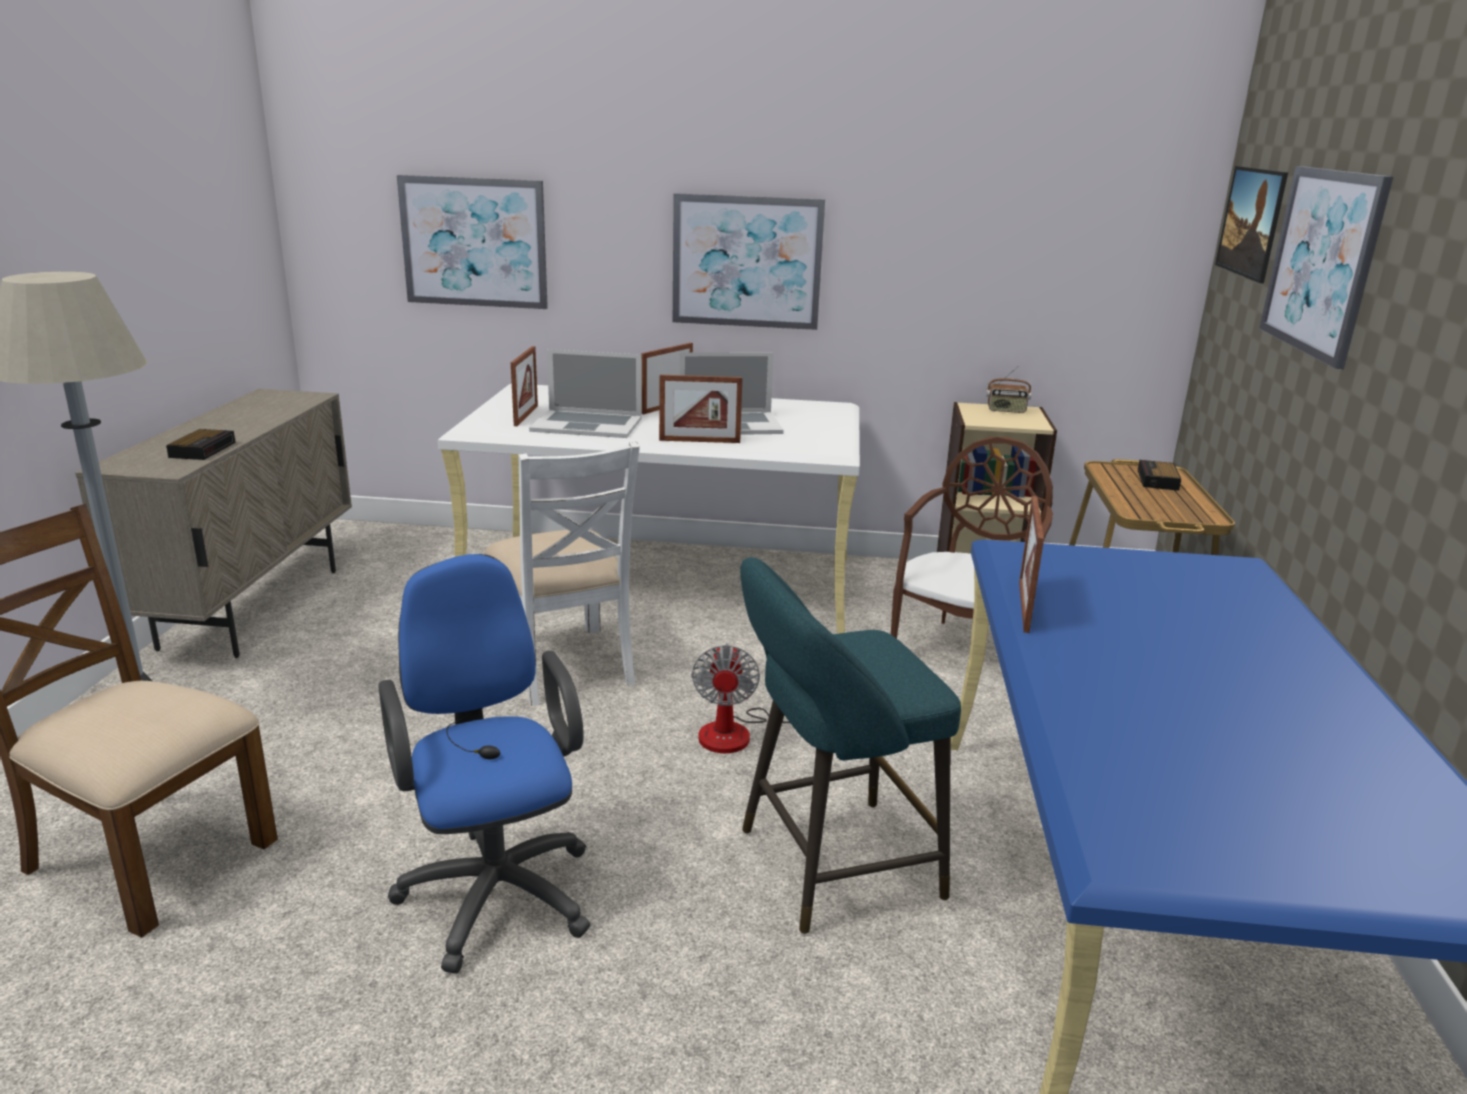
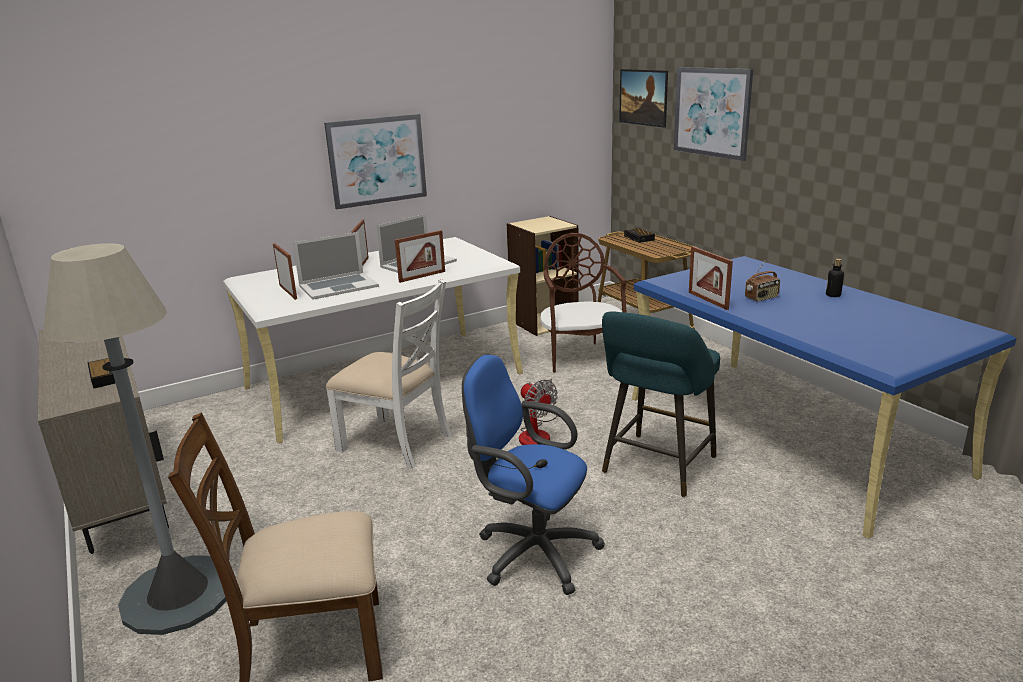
camera: 35 degrees left, 0 degrees up
picture [397,175,548,309] -> none
radio [986,366,1031,413] -> radio moved to [745,260,780,301]
none -> bottle [826,258,844,297]

